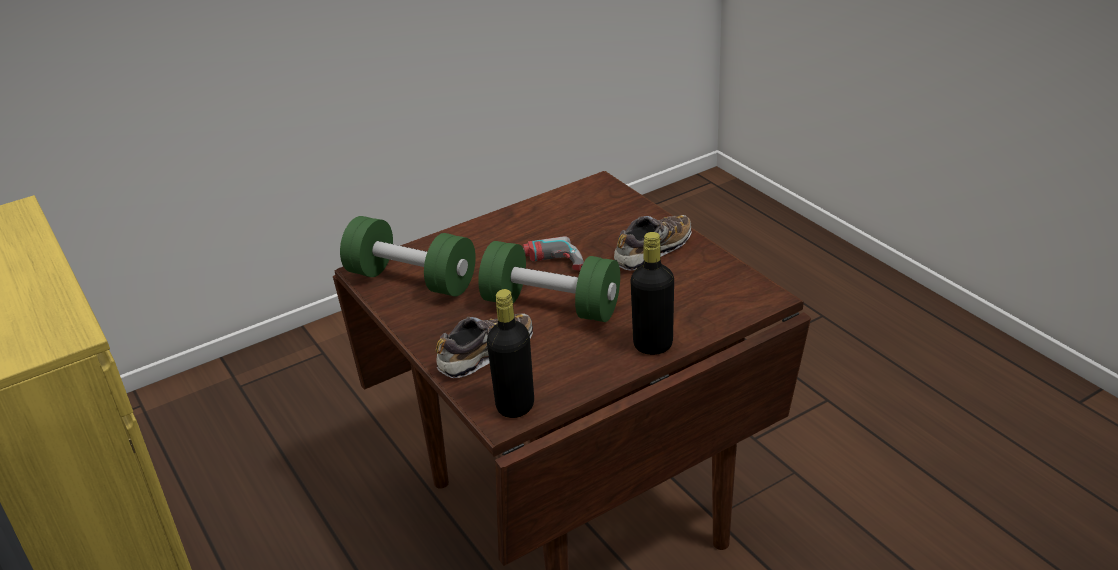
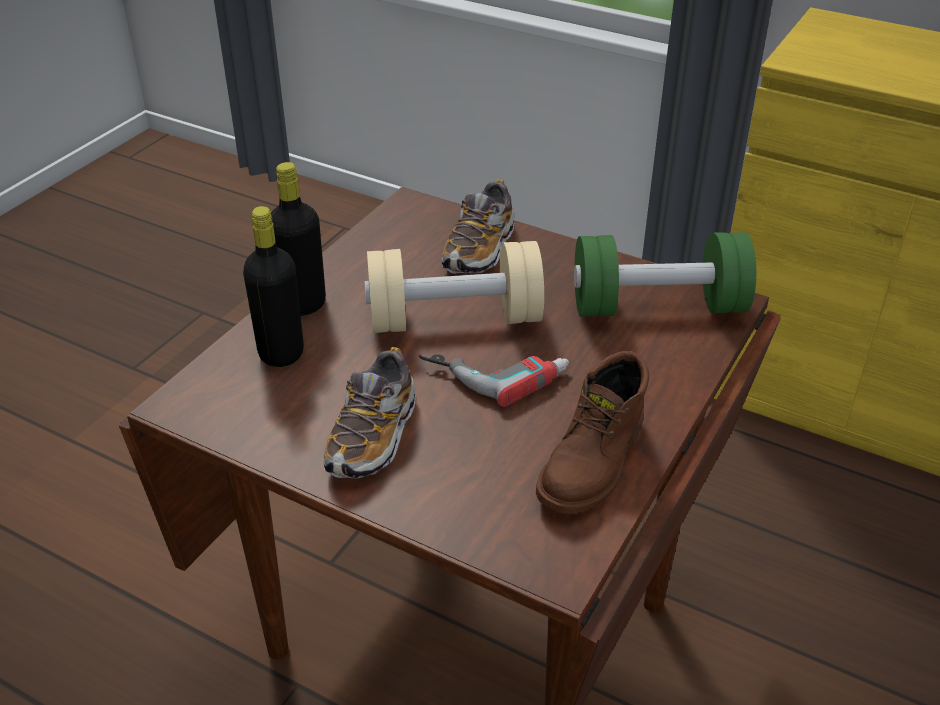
camera: 150 degrees right, 5 degrees up
green dumbbell [478,241,620,322] -> beige dumbbell [365,241,544,333]
black bottle [487,289,534,418] -> black bottle moved to [243,206,304,367]
none -> brown boot [536,351,649,514]

